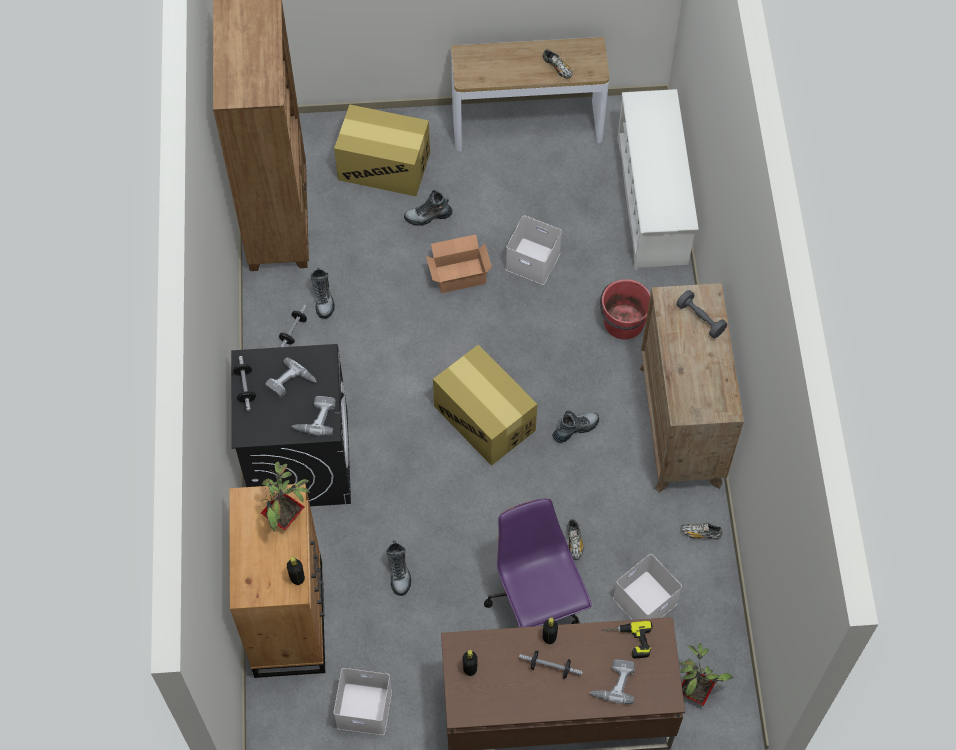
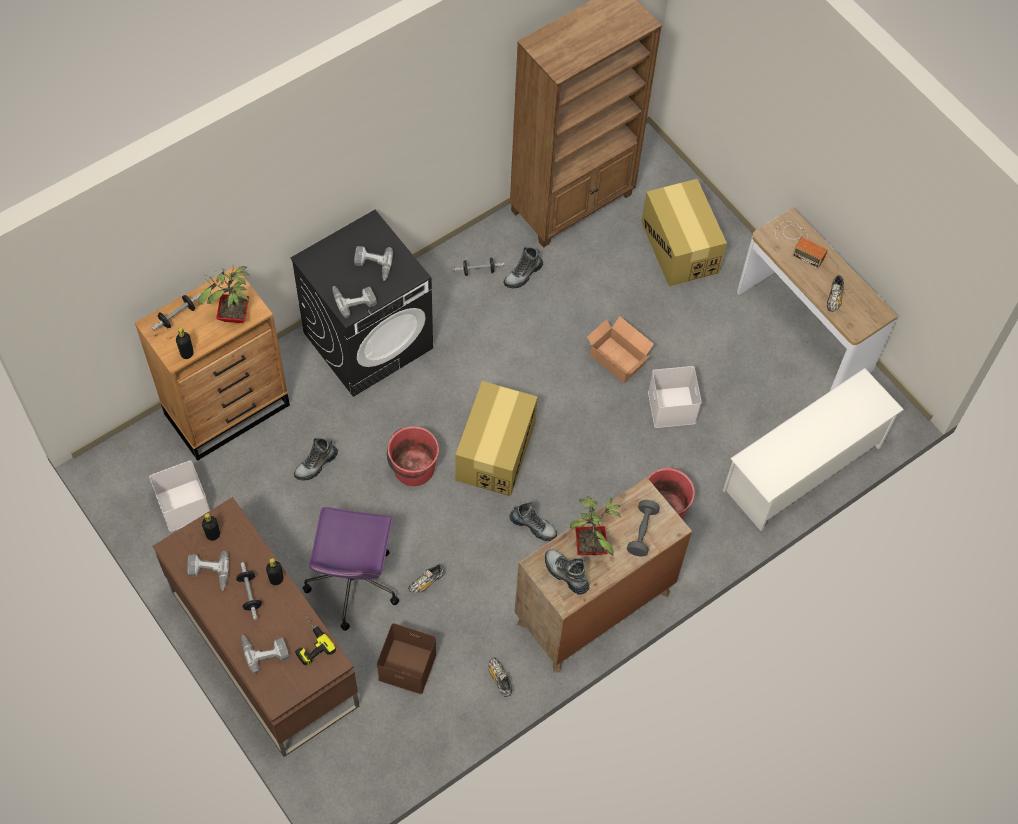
camera: 55 degrees right, 0 degrees up
dumbbell [233,356,256,411] -> dumbbell moved to [151,293,201,331]
boot [404,190,452,226] -> boot moved to [545,549,589,595]
purple office chair [484,498,592,627] -> purple office chair turned 150 degrees clockwise [303,507,399,631]
white storage box [613,554,682,620] -> brown storage box [377,623,437,694]
potted plant [680,643,733,706] -> potted plant moved to [570,496,621,556]
none -> power drill [187,551,229,591]
none -> red bucket [387,426,439,486]
none -> radio [775,221,827,269]

